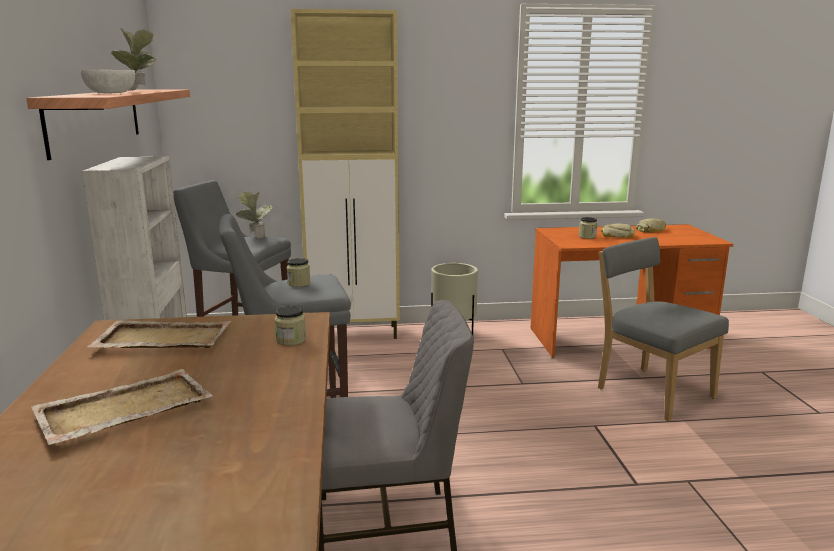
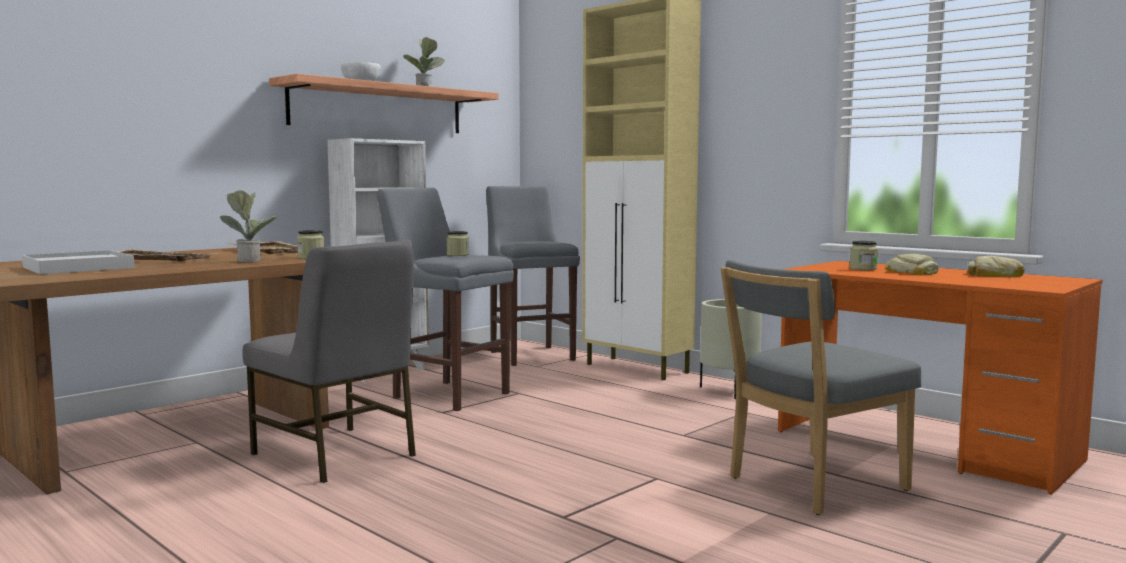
camera: 50 degrees right, 10 degrees down
potted plant [236,191,273,239] -> potted plant moved to [220,190,277,262]
grey chair [598,237,729,421] -> grey chair turned 135 degrees counterclockwise [720,260,921,515]
none -> white tray [22,250,135,274]

